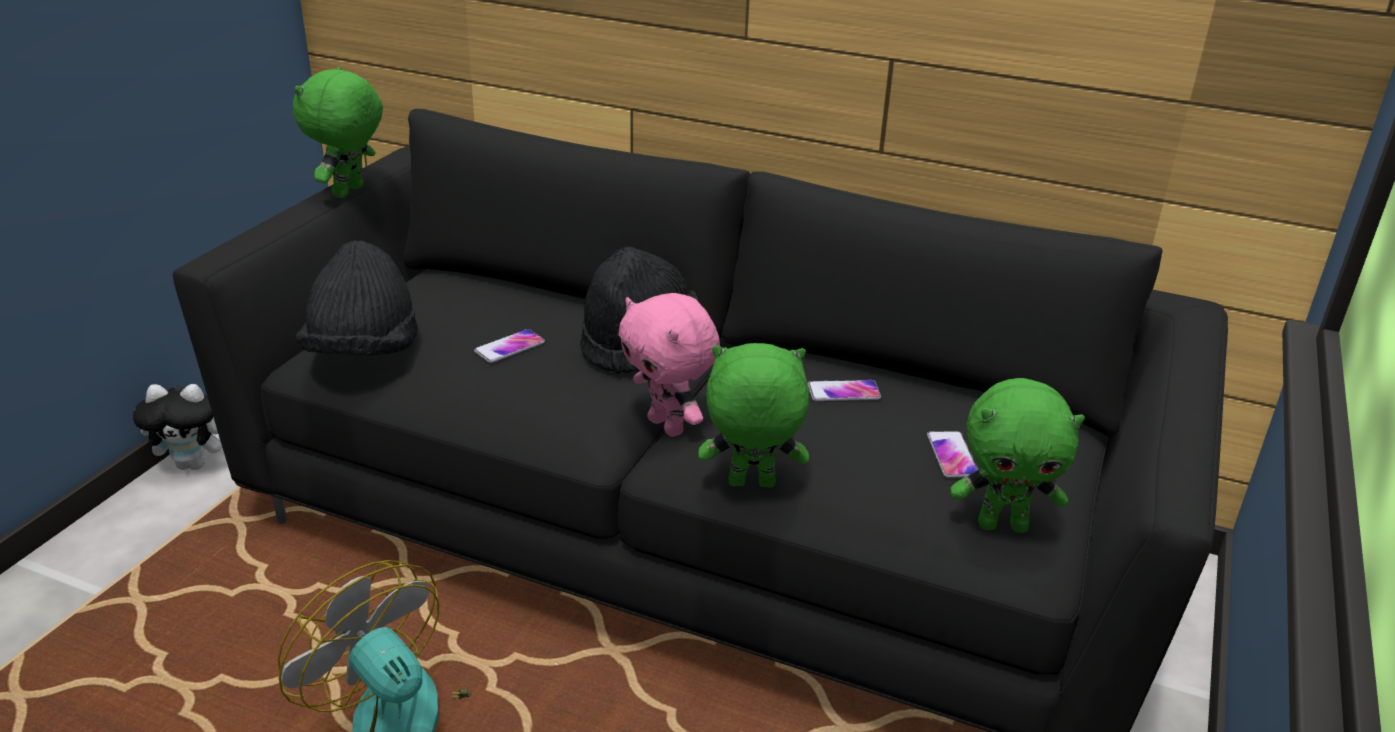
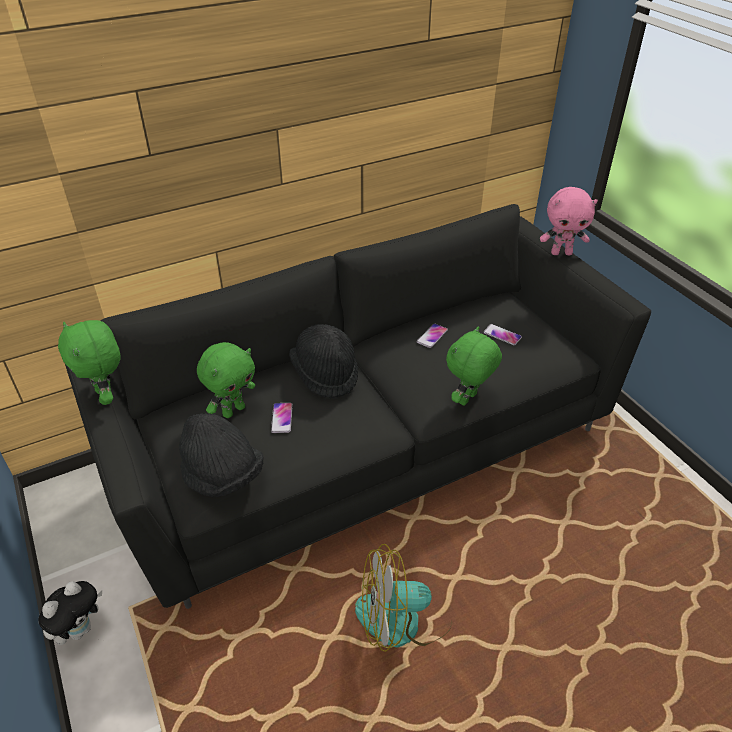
camera: 50 degrees left, 10 degrees up
pink plush toy [618,293,720,437] -> pink plush toy moved to [540,187,598,255]
green plush toy [950,378,1085,533] -> green plush toy moved to [197,342,255,418]

